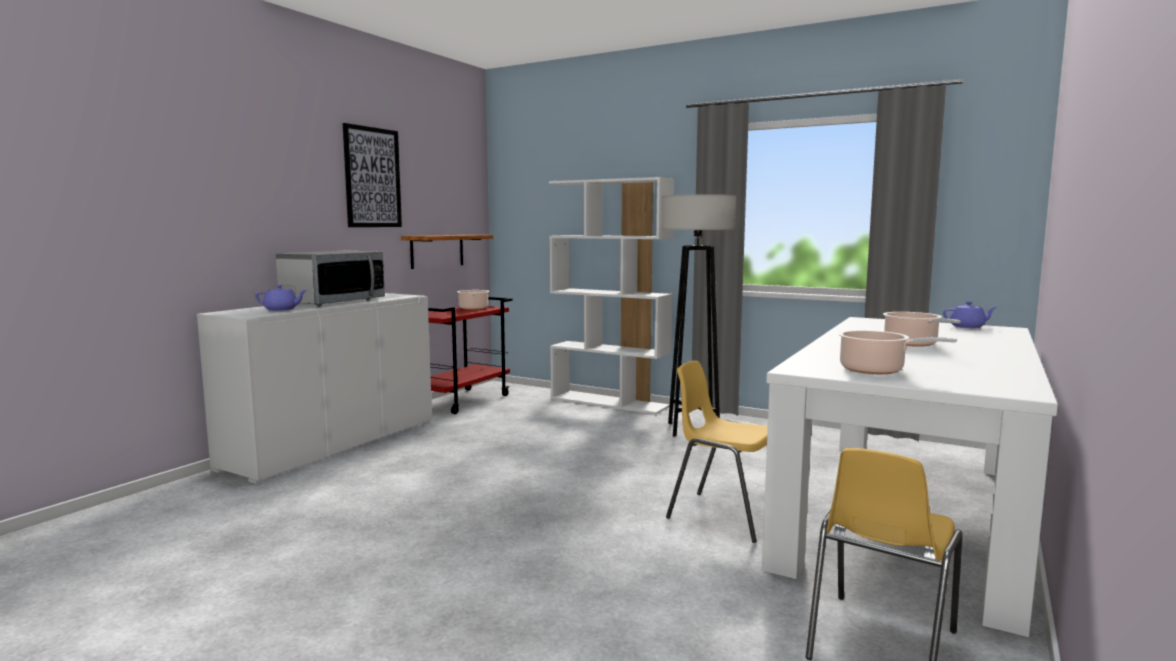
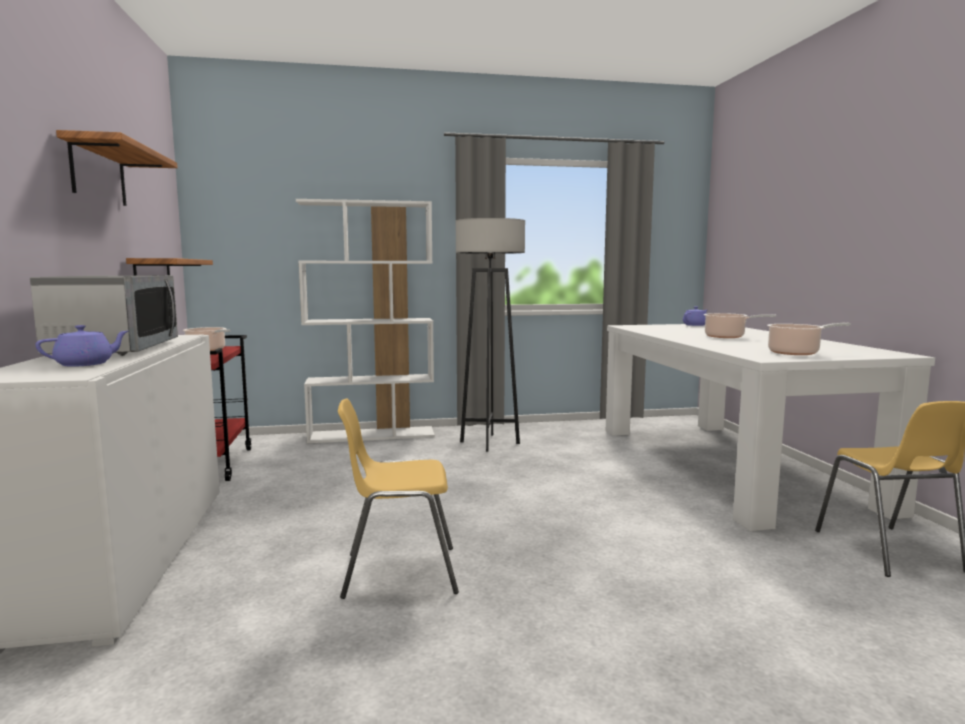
camera: 40 degrees left, 0 degrees up
picture [343,123,402,227] -> shelf [56,130,178,206]
yellow chair [666,361,768,543] -> yellow chair moved to [338,398,459,599]

